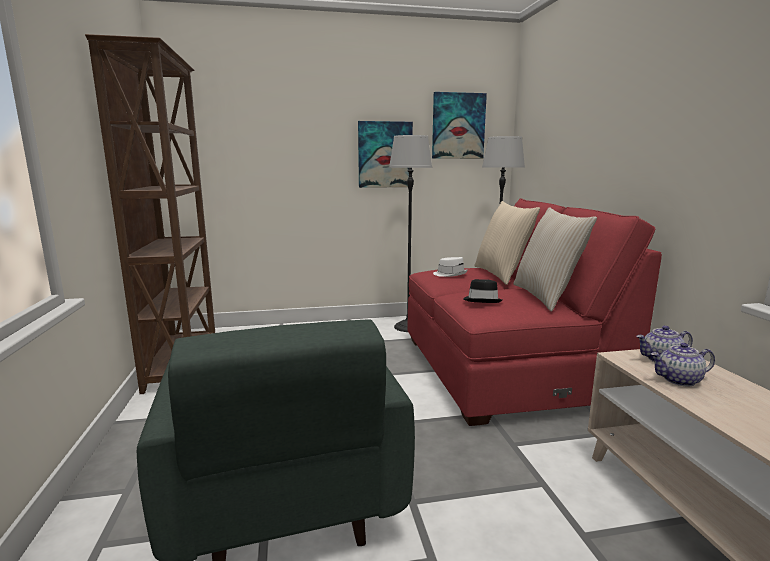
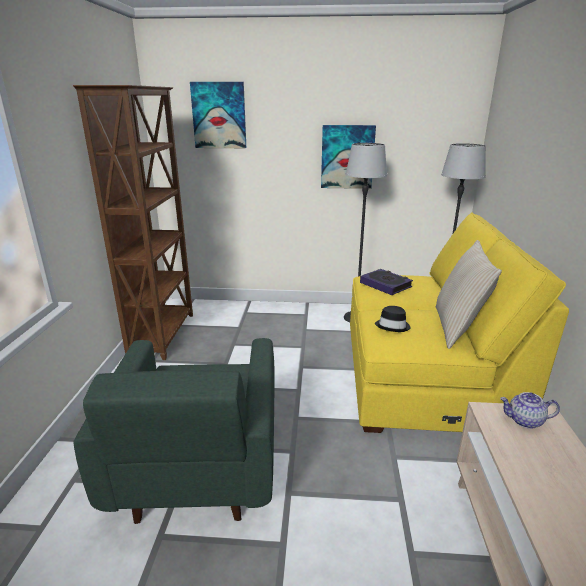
camera: 15 degrees right, 10 degrees up
red sofa [407,198,662,426] -> yellow sofa [350,212,569,433]
picture [432,92,487,159] -> picture moved to [190,82,246,148]
white hat [433,257,468,277] -> book [360,269,413,295]
beige pillow [474,201,540,285] -> none
teapot [651,343,715,386] -> none

